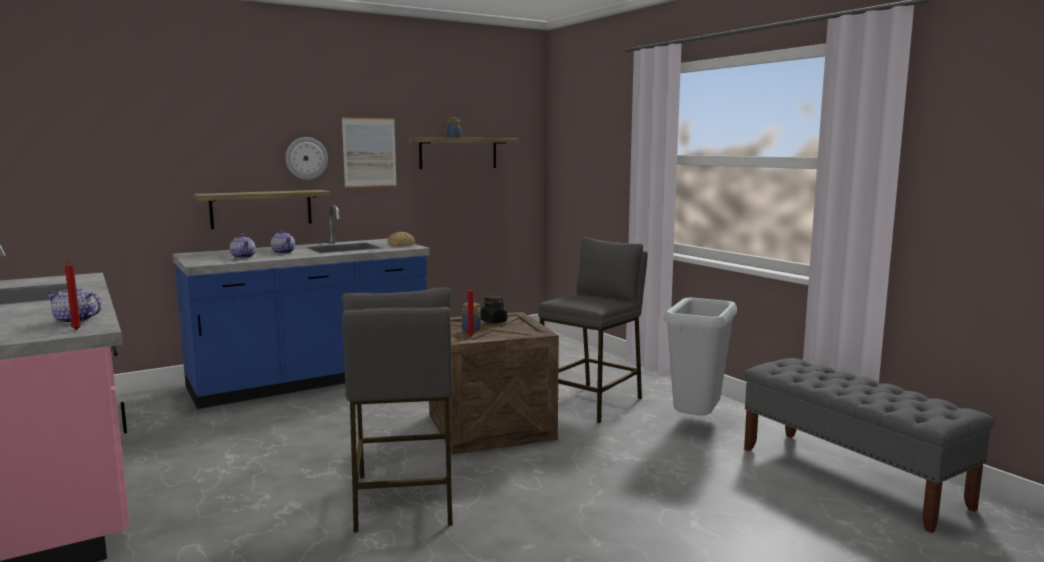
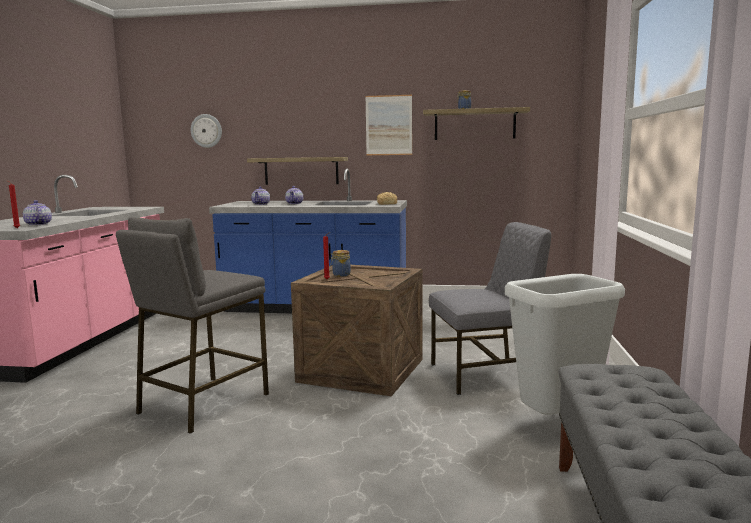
camera: 40 degrees right, 0 degrees up
wall clock [285,137,328,180] -> wall clock moved to [191,114,222,148]
black jar [481,295,507,323] -> none
grey stool [538,237,648,423] -> grey chair [429,222,551,395]

